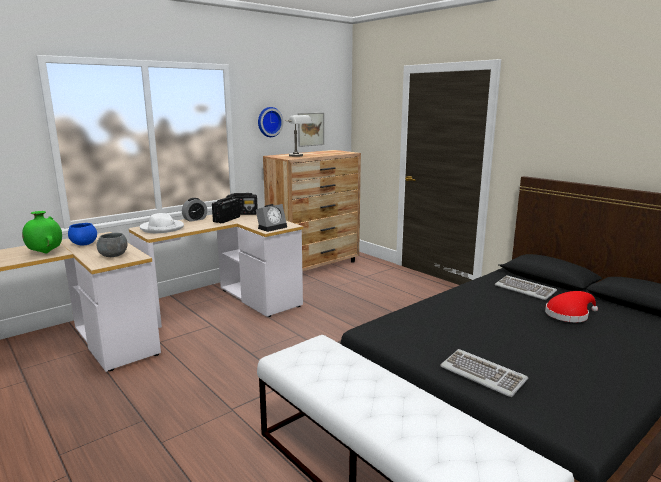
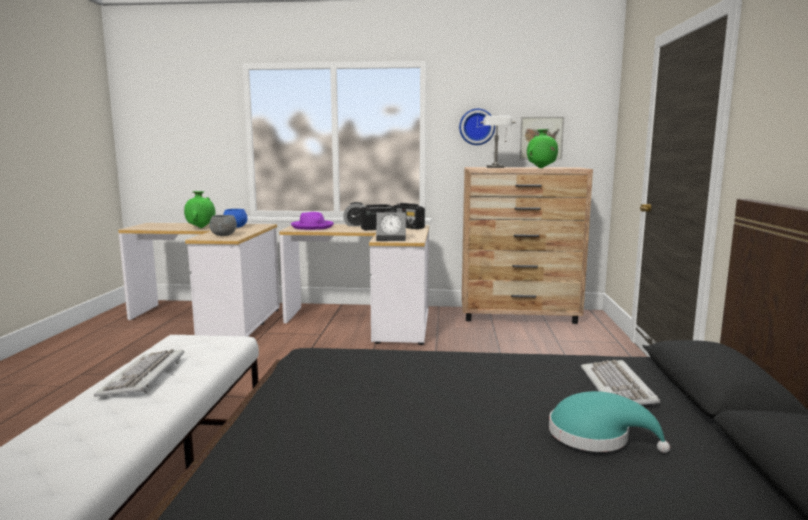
camera: 45 degrees right, 5 degrees down
white hat [140,213,184,233] -> purple hat [291,212,334,230]
keyboard [440,349,528,397] -> keyboard moved to [94,349,184,397]
red hat [545,291,598,322] -> turquoise hat [549,391,670,453]
none -> green vase [527,129,558,168]

